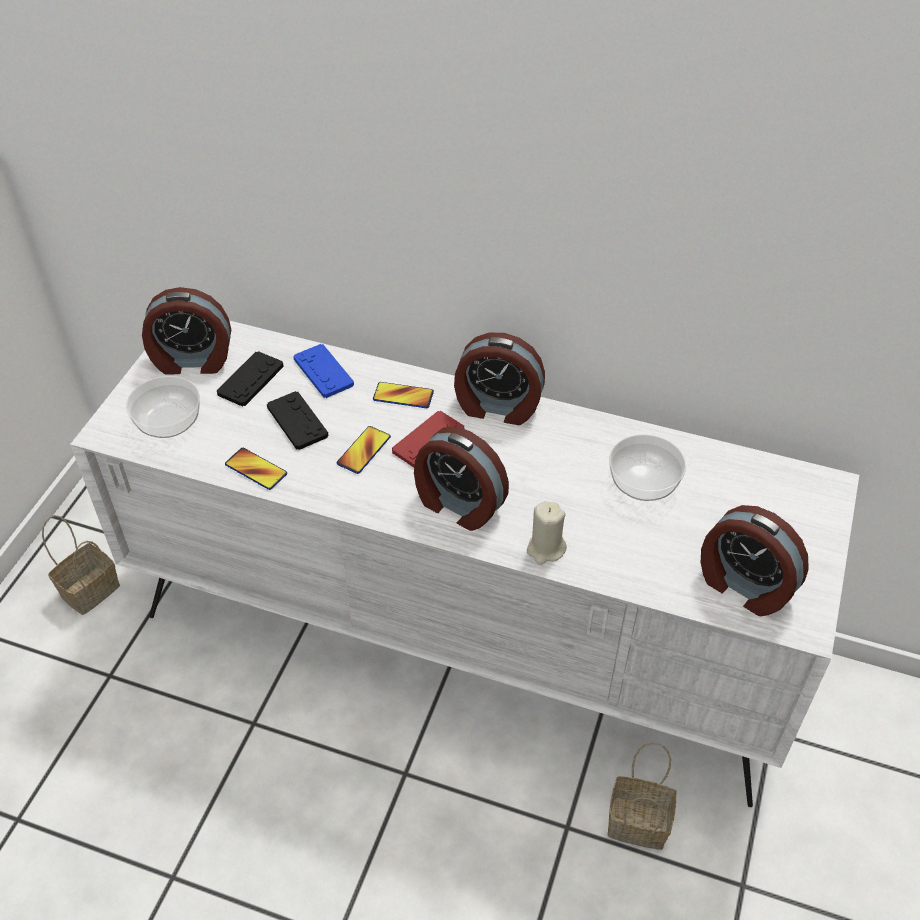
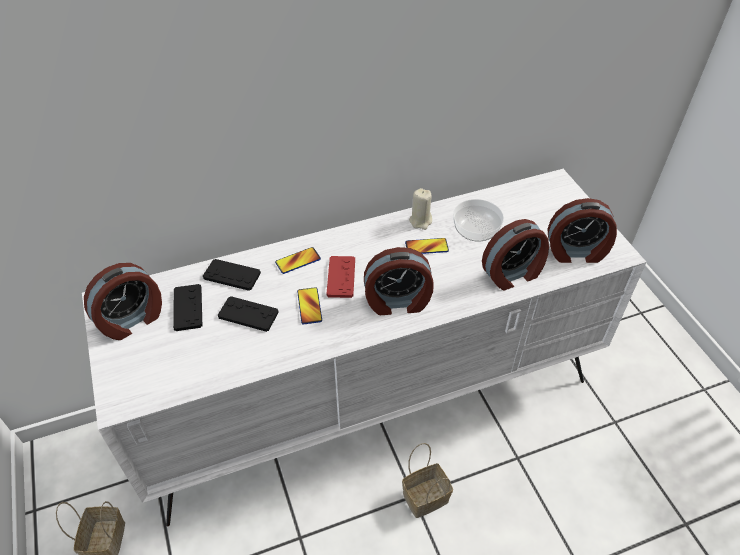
camera: 40 degrees left, 0 degrees up
bowl [126,376,200,438] -> none
phone [225,448,287,490] -> phone moved to [405,238,449,254]
blue game controller [293,344,354,398] -> black game controller [203,259,261,291]
alarm clock [454,333,545,425] -> alarm clock moved to [482,219,549,290]
beige candle [527,502,567,565] -> beige candle moved to [409,188,432,230]
basket [608,742,677,850] -> basket moved to [402,443,453,518]

